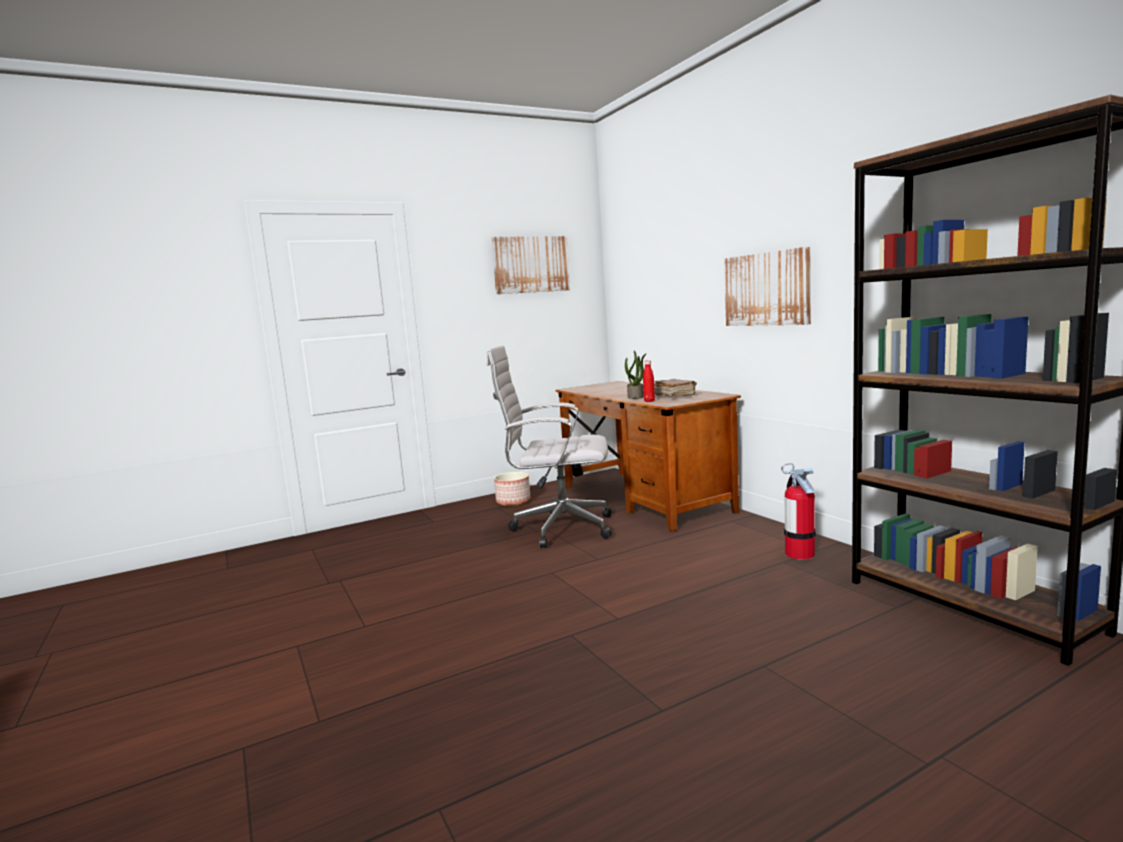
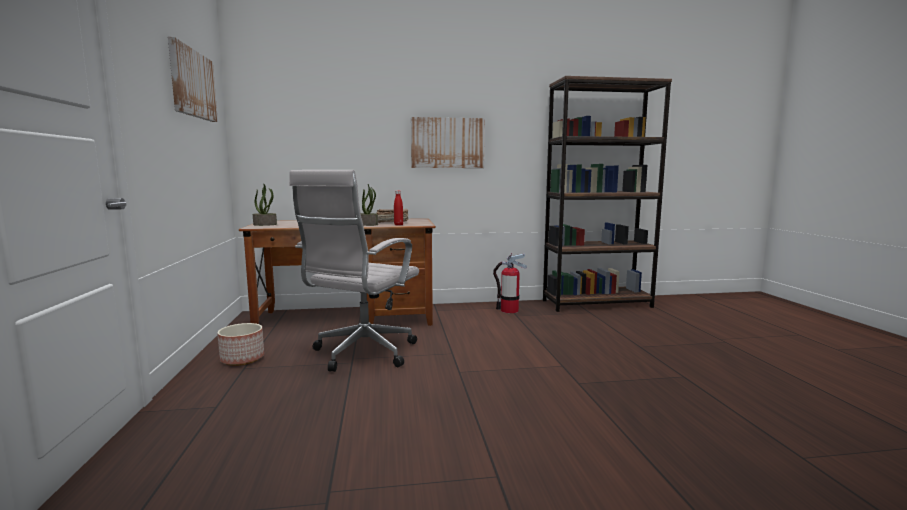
camera: 70 degrees left, 0 degrees up
none -> potted plant [253,184,277,226]

